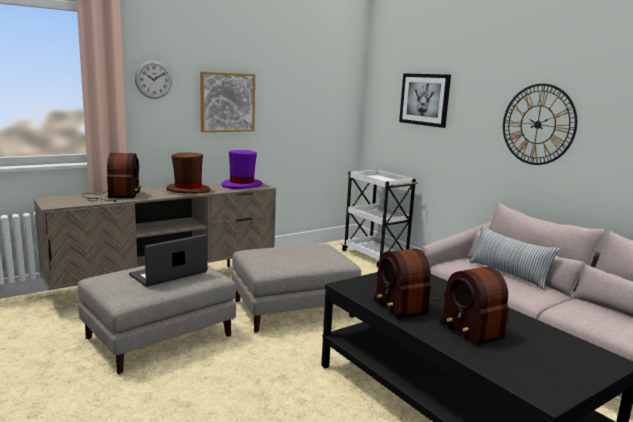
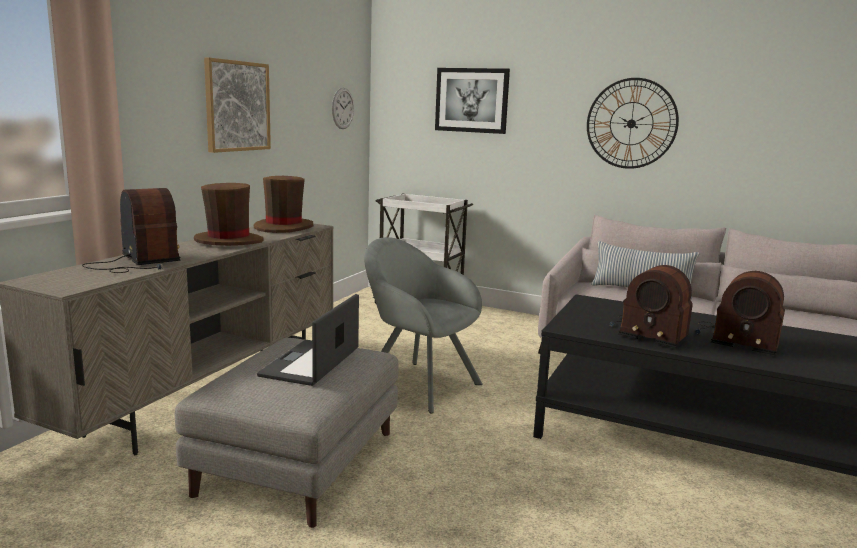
camera: 30 degrees left, 0 degrees up
wall clock [135,61,172,99] -> wall clock moved to [332,88,354,129]
purple hat [221,150,262,189] -> brown hat [254,176,313,233]
grey ottoman [232,244,361,332] -> grey armchair [364,237,483,413]

